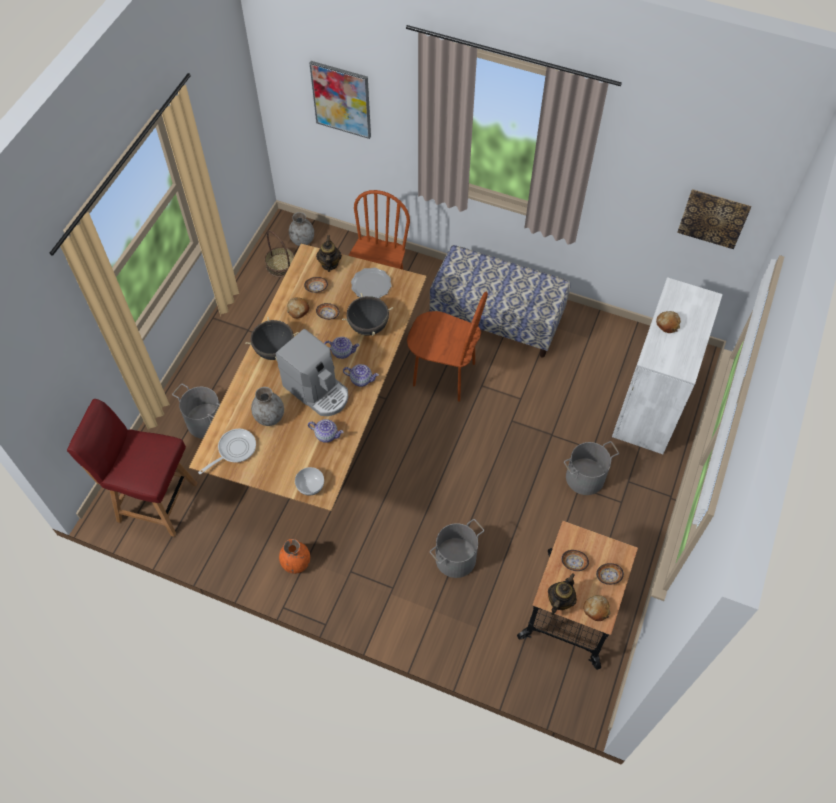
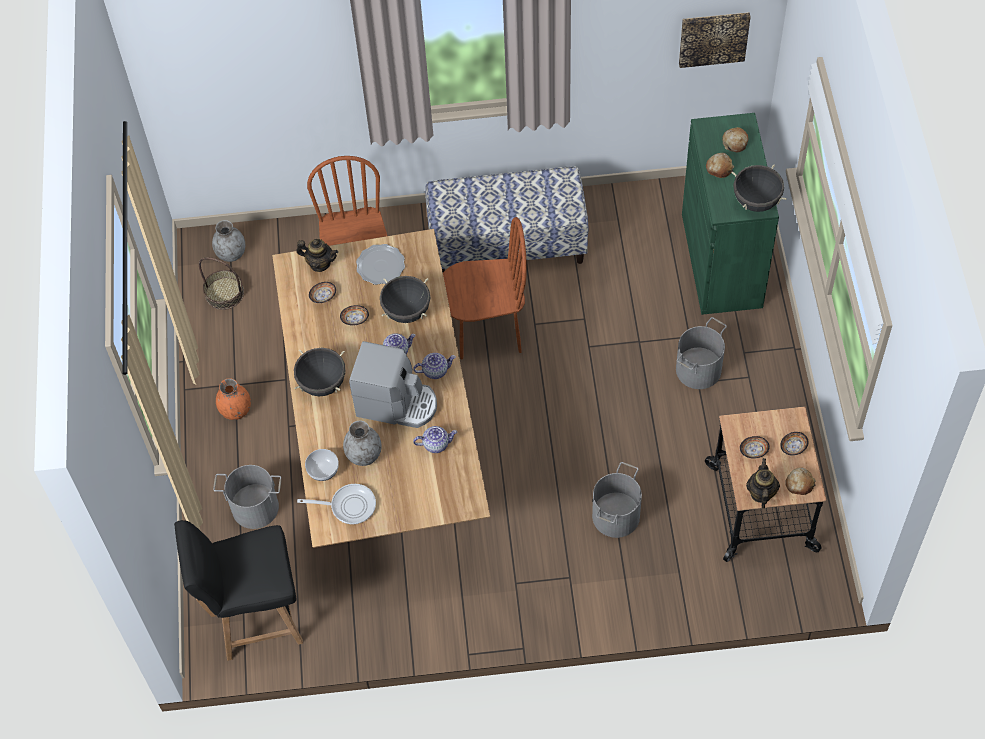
camera: 25 degrees left, 0 degrees up
red chair [67,399,198,537] -> black chair [174,520,303,661]
frying pan [198,429,256,474] -> frying pan turned 75 degrees clockwise [297,484,376,525]
orange vase [279,539,310,574] -> orange vase moved to [216,378,251,420]
bread [287,297,309,318] -> bread moved to [722,127,749,152]
bowl [295,467,324,496] -> bowl moved to [305,449,339,481]
picture [309,61,371,139] -> none
teapot [316,235,342,272] -> teapot turned 135 degrees clockwise [296,239,338,272]
white cabinet [612,277,723,454] -> green cabinet [682,113,779,315]
none -> black cooking pot [731,164,786,212]

